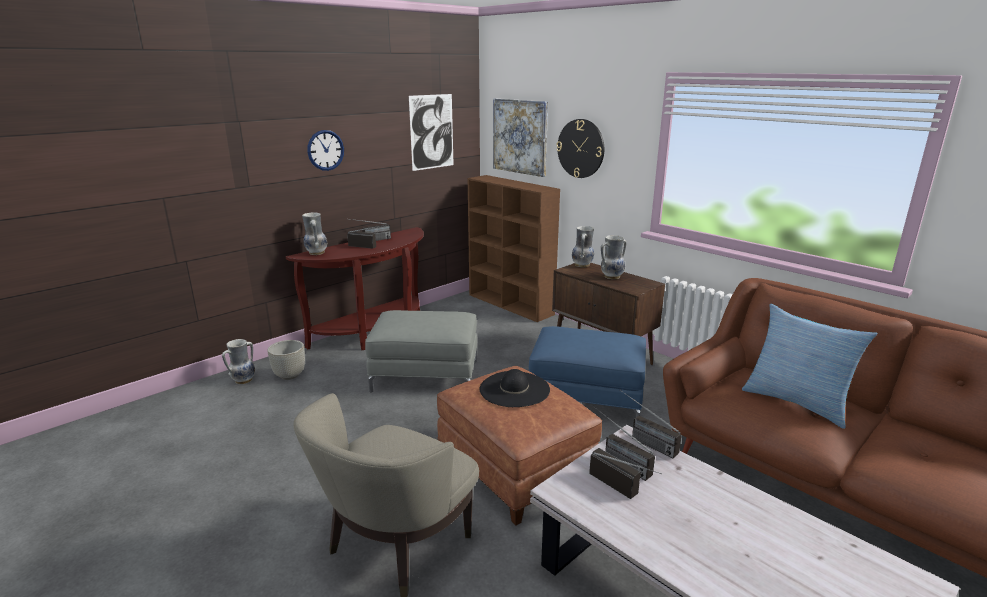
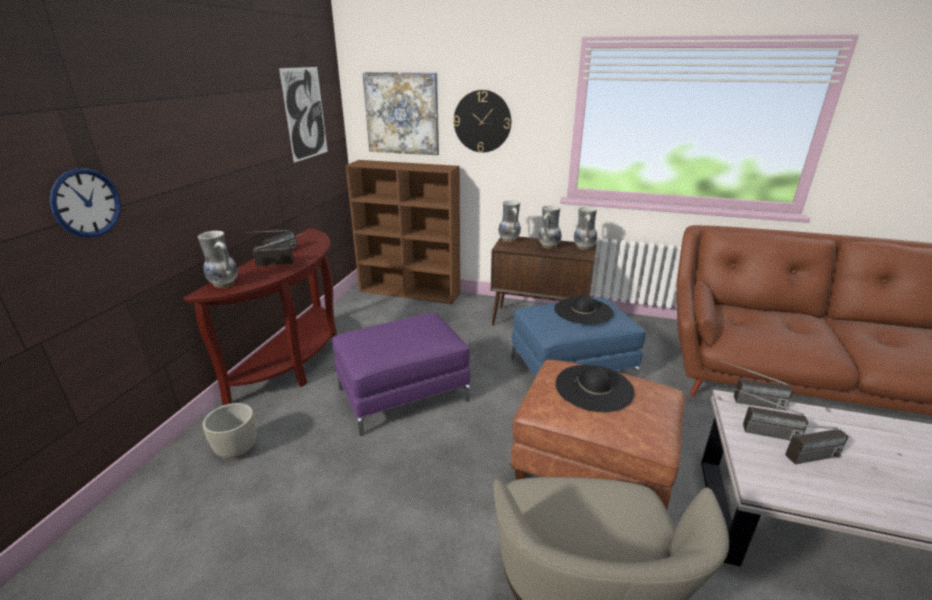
camera: 30 degrees left, 5 degrees up
vase [222,339,255,384] -> vase moved to [574,206,597,250]
wall clock [307,130,344,171] -> wall clock moved to [50,168,121,238]
grey ottoman [365,310,477,393] -> purple ottoman [332,313,470,436]
radio [589,448,662,499] -> radio turned 150 degrees clockwise [774,423,849,464]
pillow [742,304,877,429] -> none
none -> black hat [554,294,614,324]

